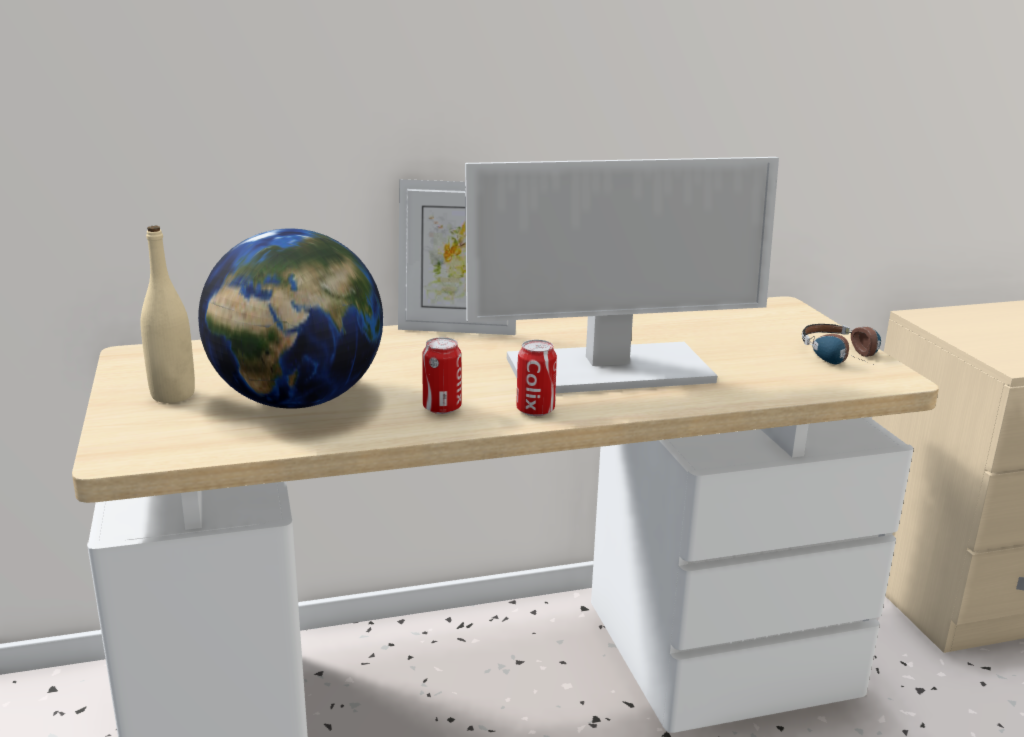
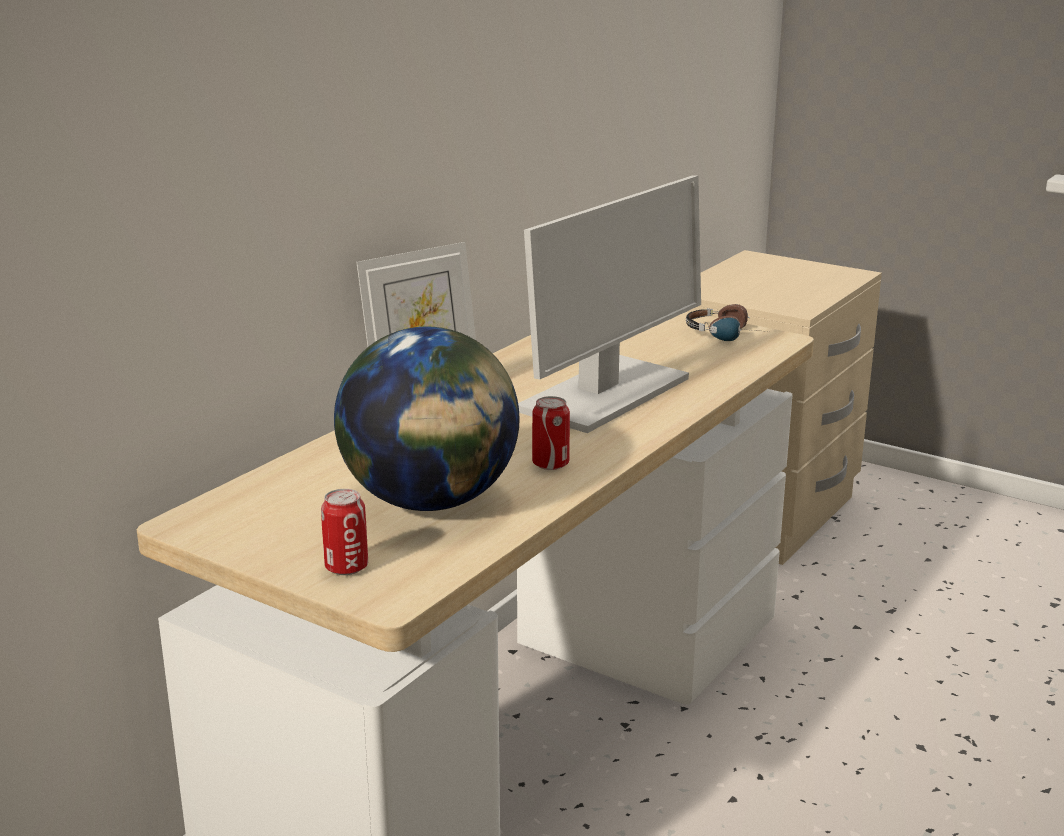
camera: 40 degrees left, 0 degrees up
beige bottle [141,226,195,403] -> none
can [516,340,557,416] -> can moved to [321,489,368,575]

